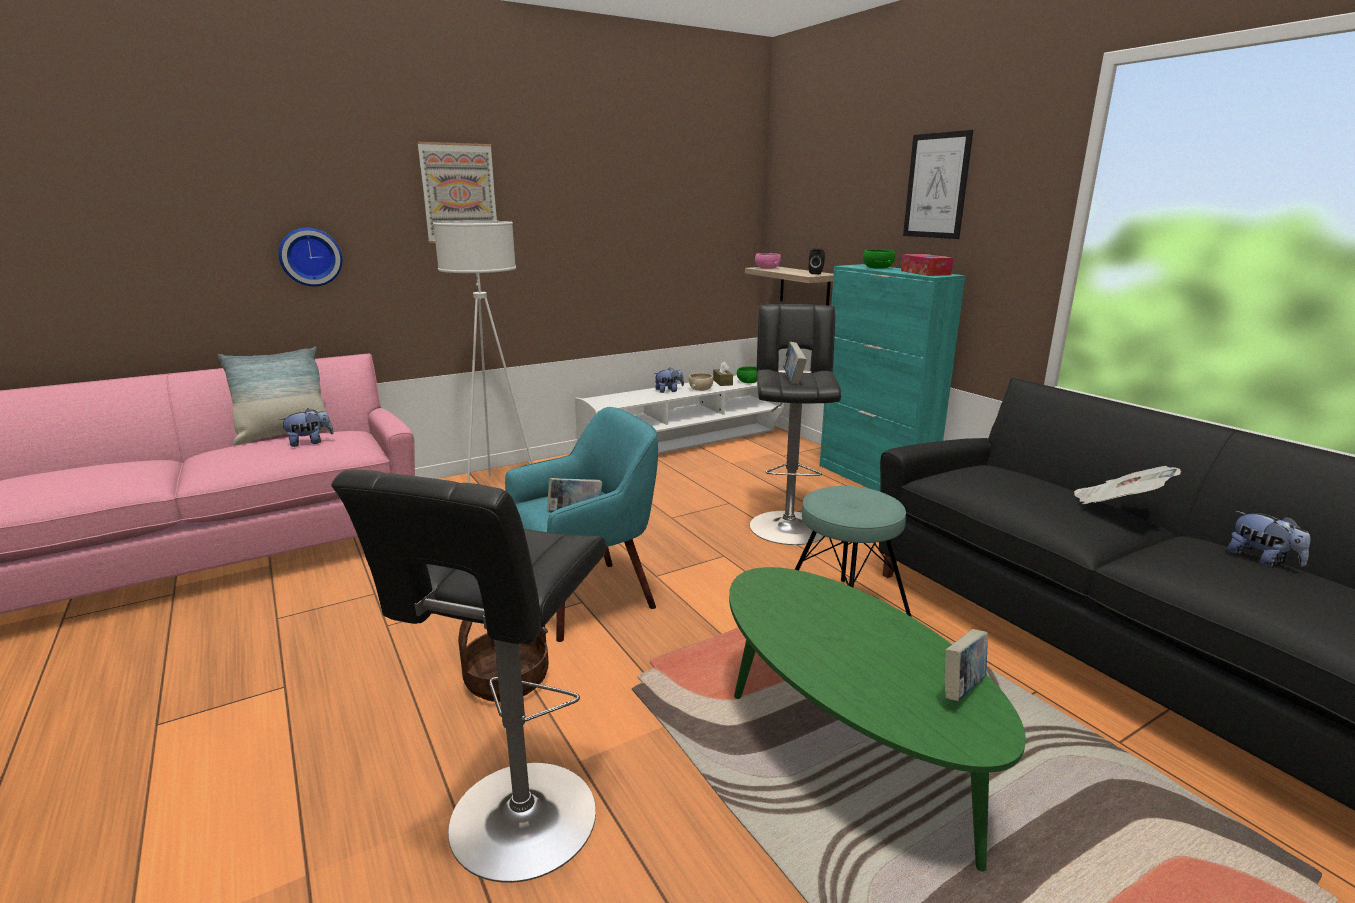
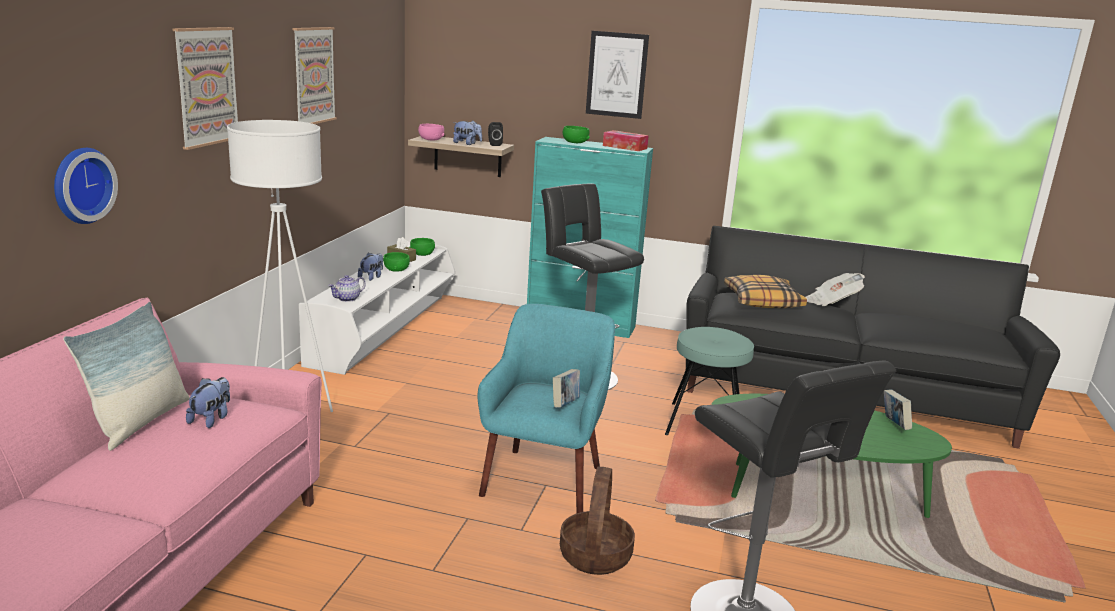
camera: 45 degrees left, 0 degrees up
beige bowl [689,373,713,391] -> green bowl [383,252,410,272]
book [783,342,807,385] -> none
plush toy [1228,511,1310,567] -> plush toy moved to [453,120,482,145]
none -> picture [292,27,337,124]
none -> teapot [328,275,366,302]
none -> pillow [724,275,807,308]

